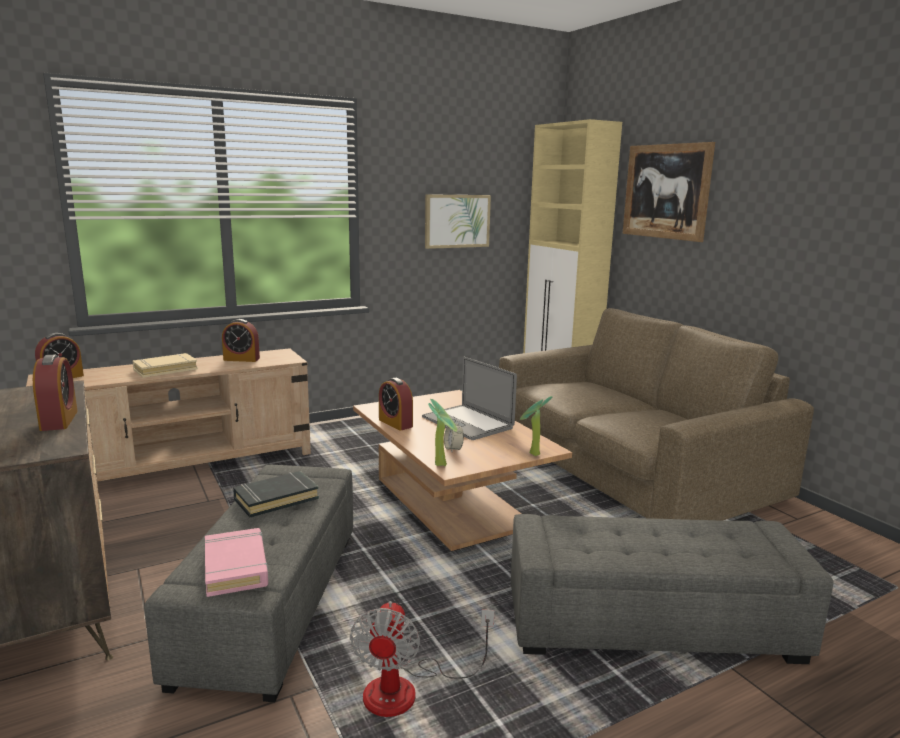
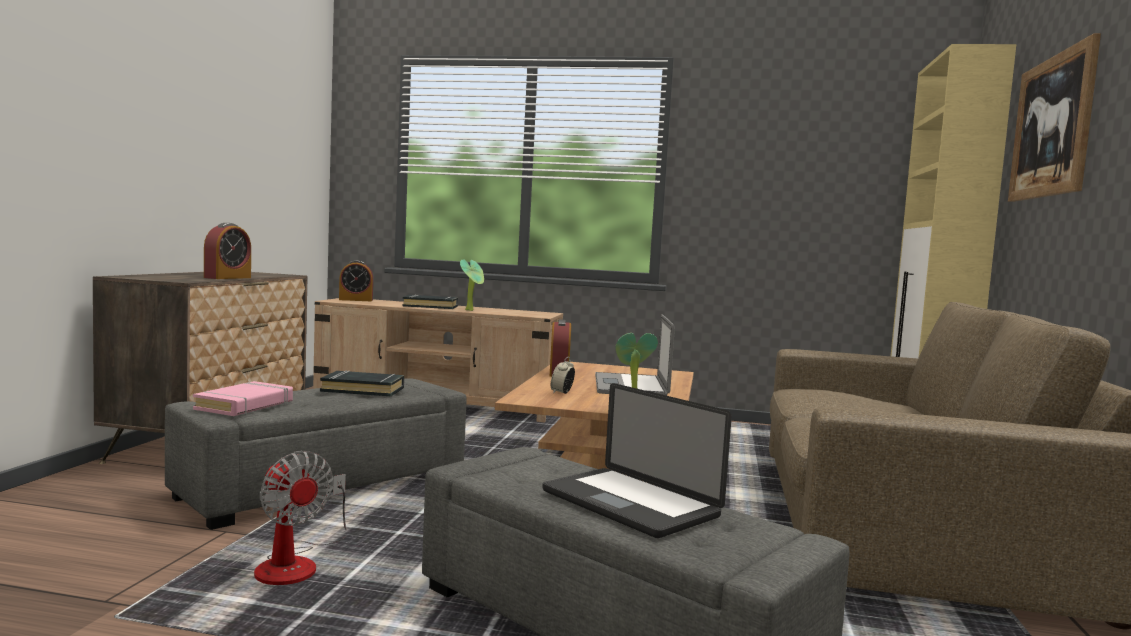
camera: 40 degrees right, 10 degrees down
beige book [133,353,198,378] -> black book [403,295,458,309]
alarm clock [222,319,260,362] -> none
fan [350,601,494,717] -> fan turned 90 degrees counterclockwise [254,451,347,585]
picture [425,194,491,249] -> none
potted plant [428,399,457,466] -> potted plant moved to [460,259,484,311]
none -> laptop [542,383,732,538]

